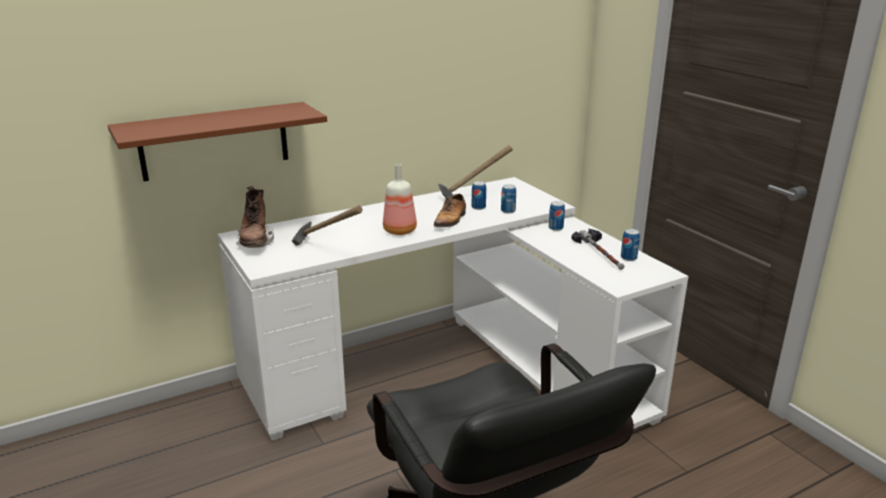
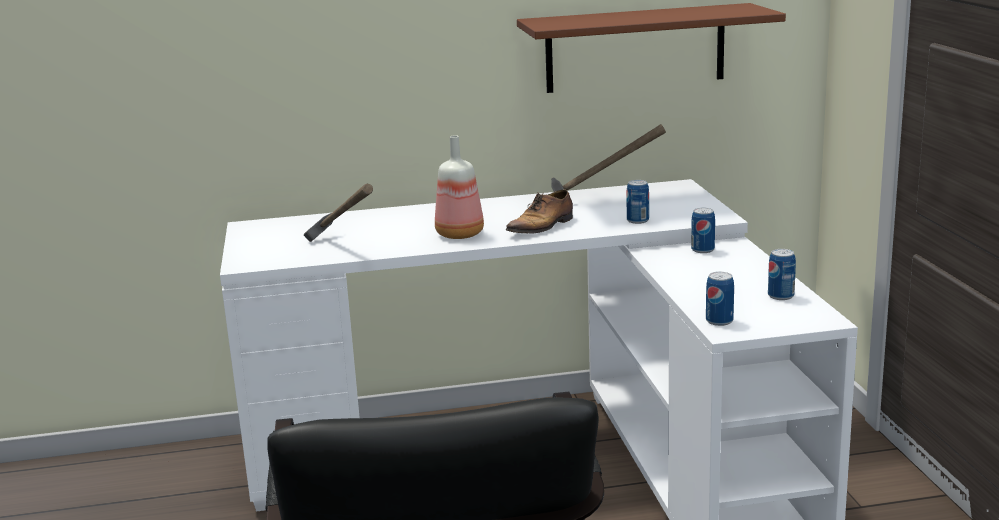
camera: 20 degrees right, 5 degrees down
brown shelf [108,102,327,181] -> brown shelf moved to [517,3,786,93]
brown boot [236,186,274,248] -> none
can [472,181,486,210] -> can moved to [706,272,734,326]
hammer [571,229,625,270] -> none

